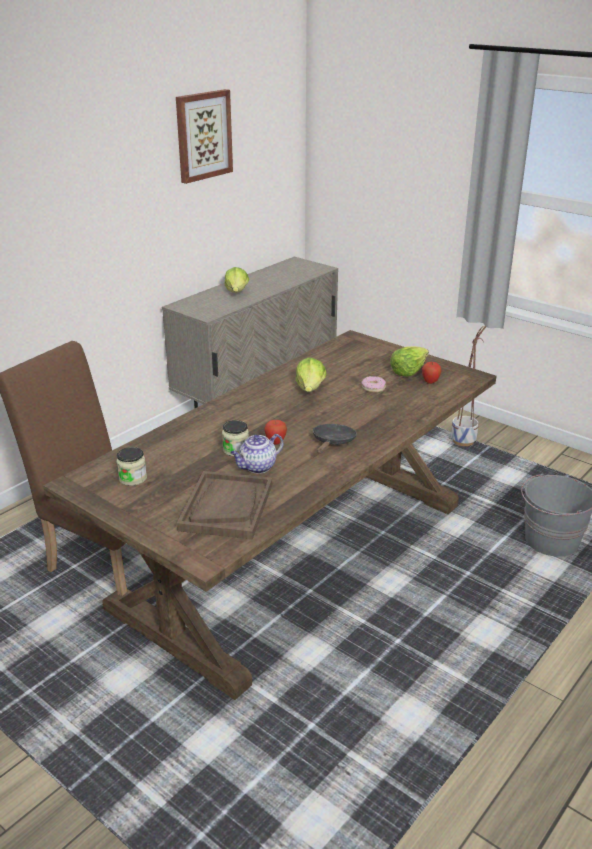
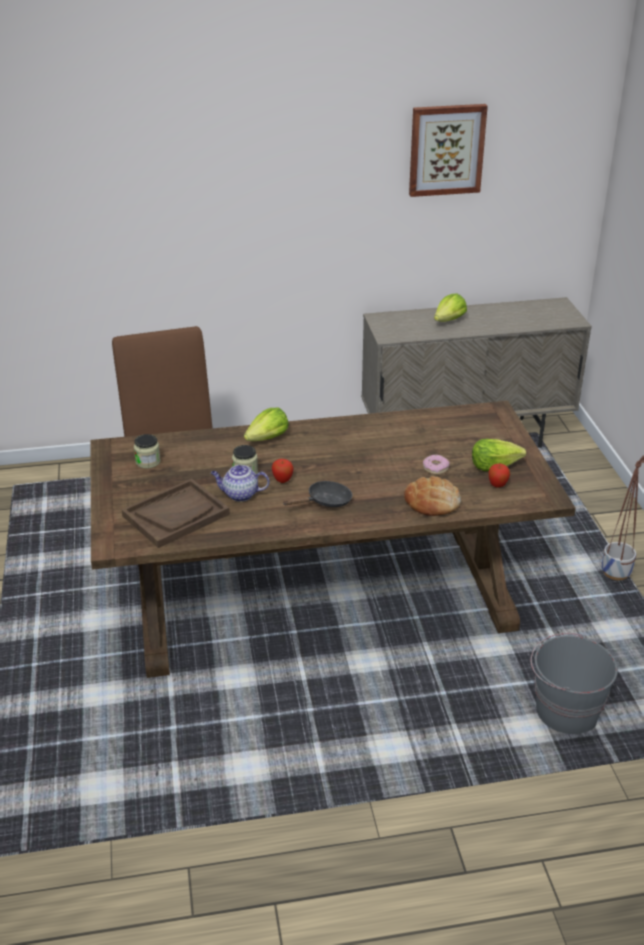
camera: 40 degrees right, 5 degrees up
lettuce [296,357,326,392] -> lettuce moved to [244,408,289,441]
none -> bread [404,476,461,516]

